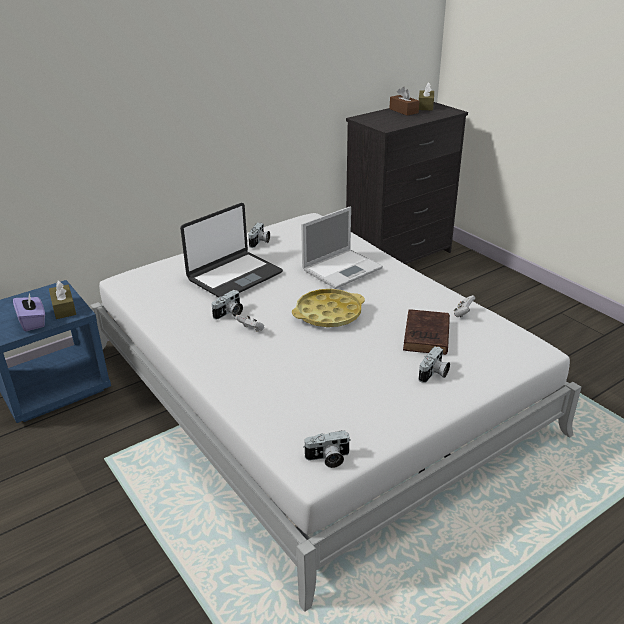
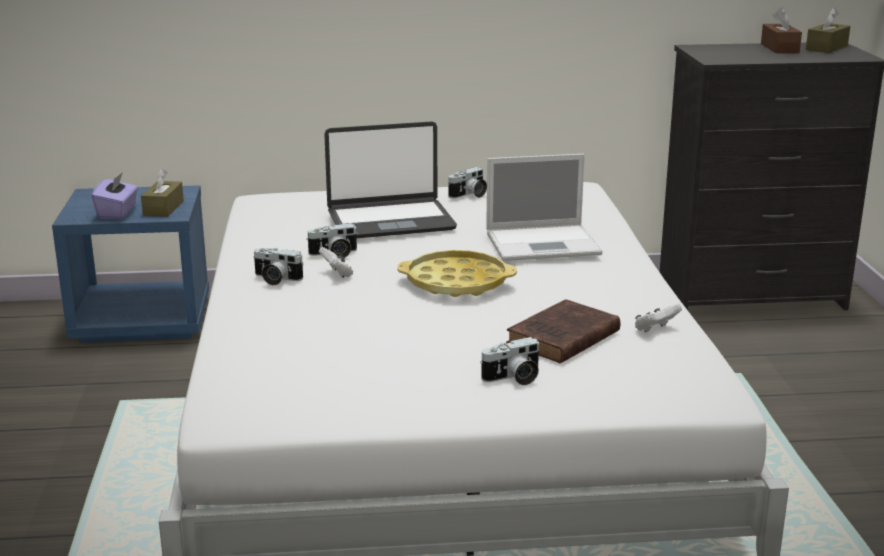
camera: 30 degrees right, 10 degrees down
camera [303,431,351,468] -> camera moved to [253,248,303,285]

